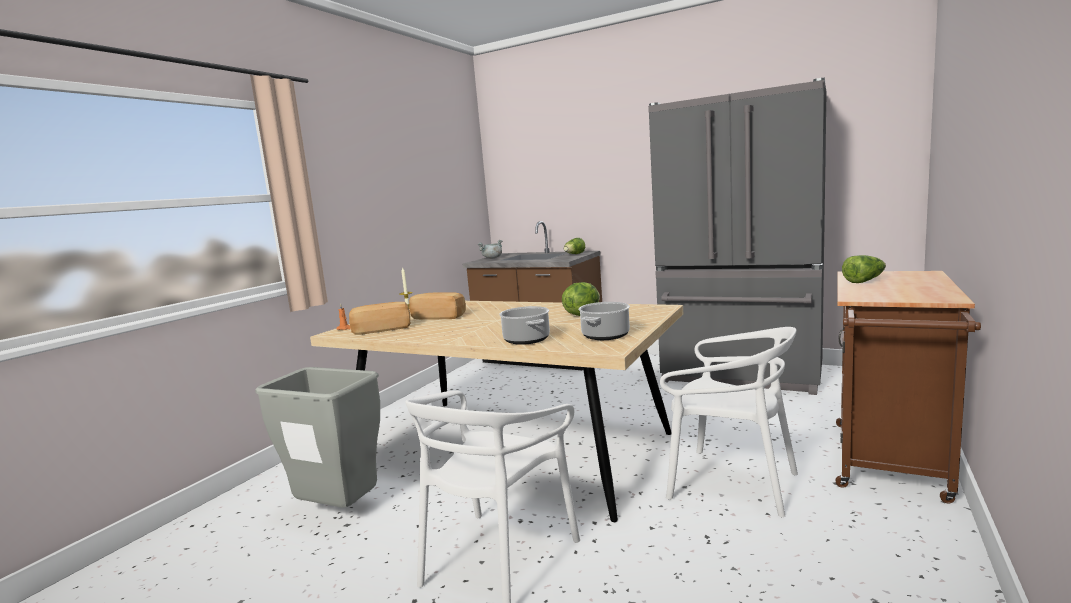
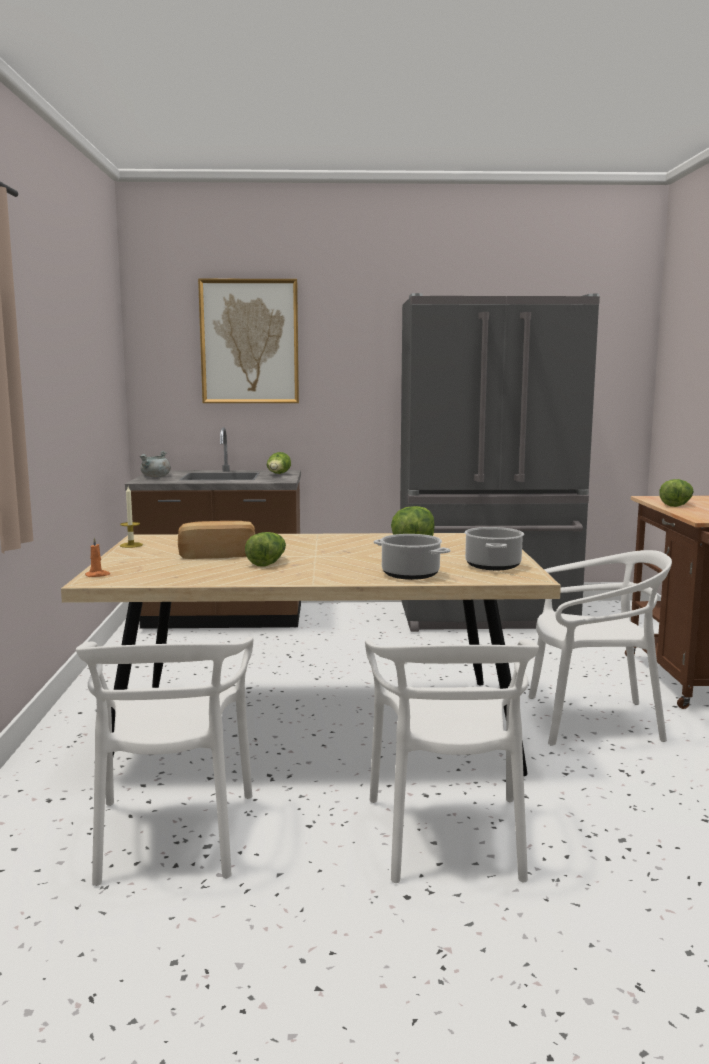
camera: 30 degrees left, 0 degrees up
grey trash can [255,367,380,508] -> white chair [76,637,253,886]
bread [349,302,410,335] -> none
none -> picture [198,279,299,403]
none -> lettuce [245,532,286,566]

